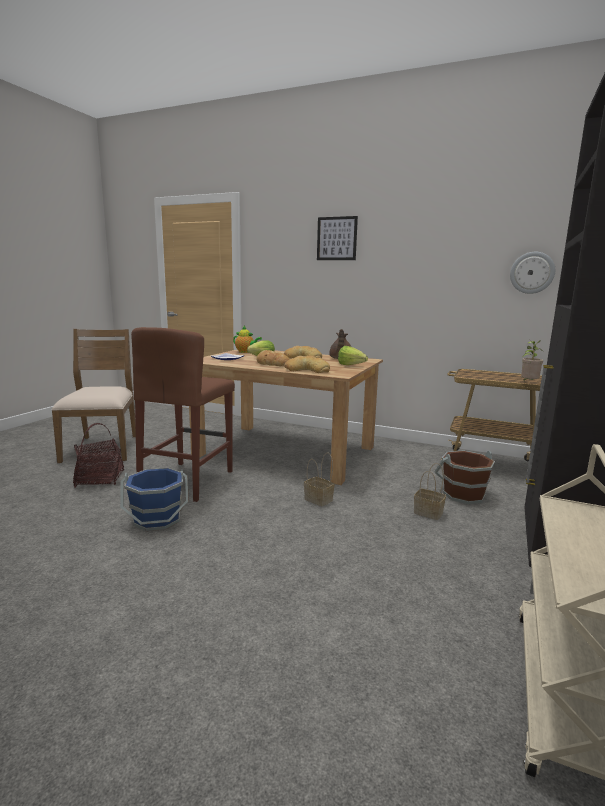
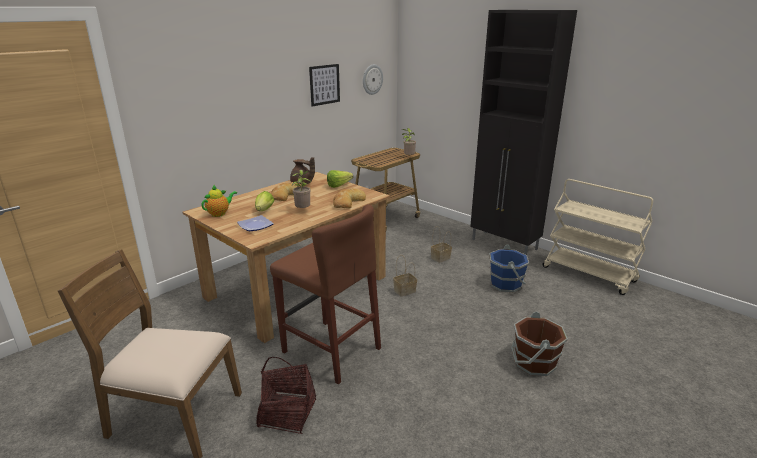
camera: 70 degrees left, 10 degrees up
blue bucket [120,468,189,531] -> blue bucket moved to [489,244,529,292]
bread [256,350,289,366] -> potted plant [292,170,311,208]
picture [317,216,358,260] -> picture moved to [309,64,340,107]
brown bucket [434,450,495,504] -> brown bucket moved to [511,311,568,376]

